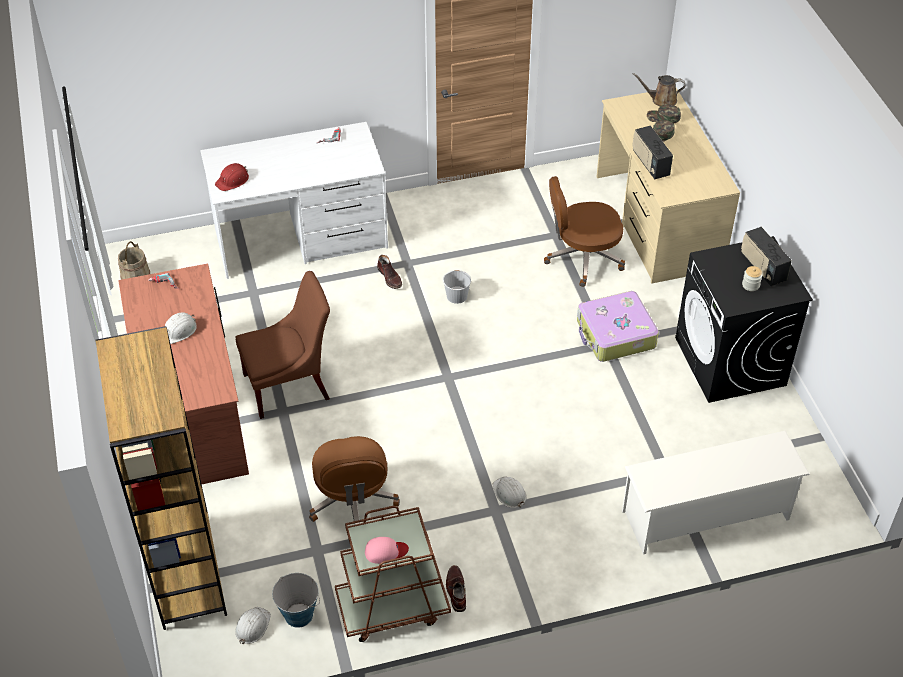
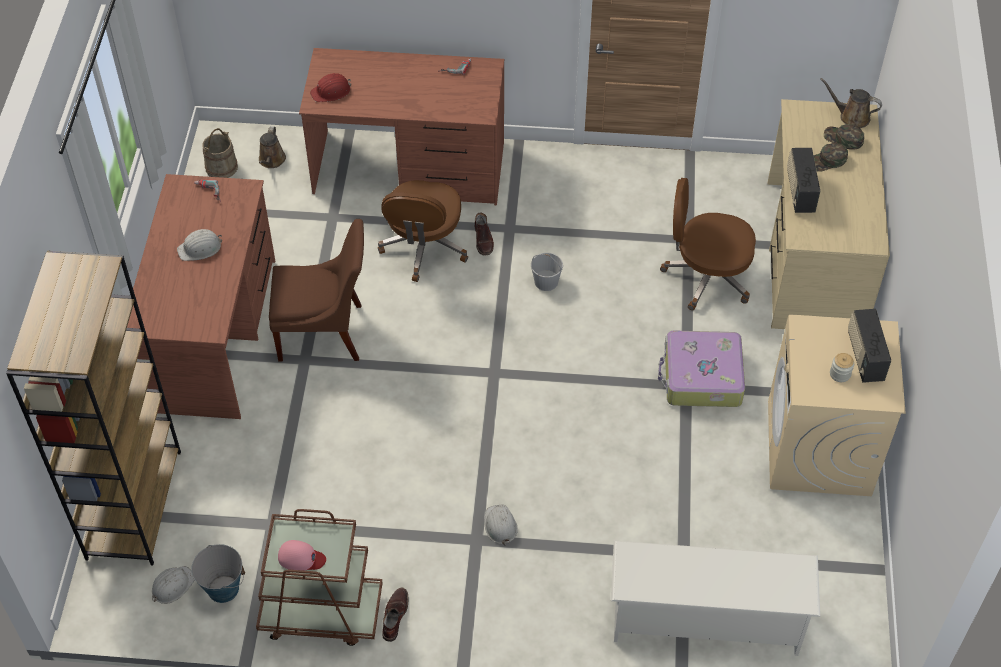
camera: 20 degrees right, 5 degrees up
white desk [200,122,388,279] -> brown desk [299,48,504,205]
brown office chair [309,436,400,525] -> brown office chair moved to [378,180,468,282]
black washing machine [675,236,813,403] -> beige washing machine [768,314,906,496]
none -> brown watering can [259,126,286,168]

